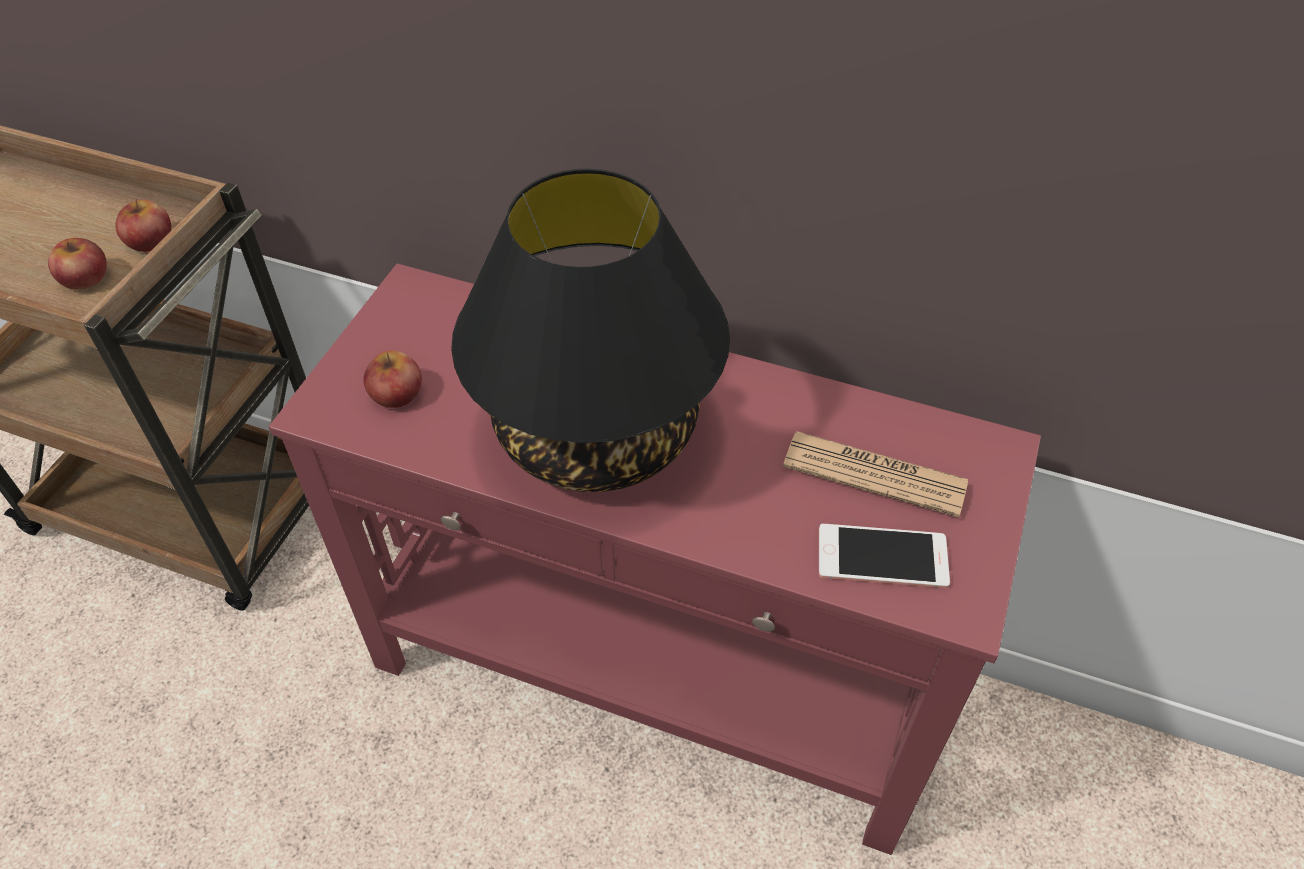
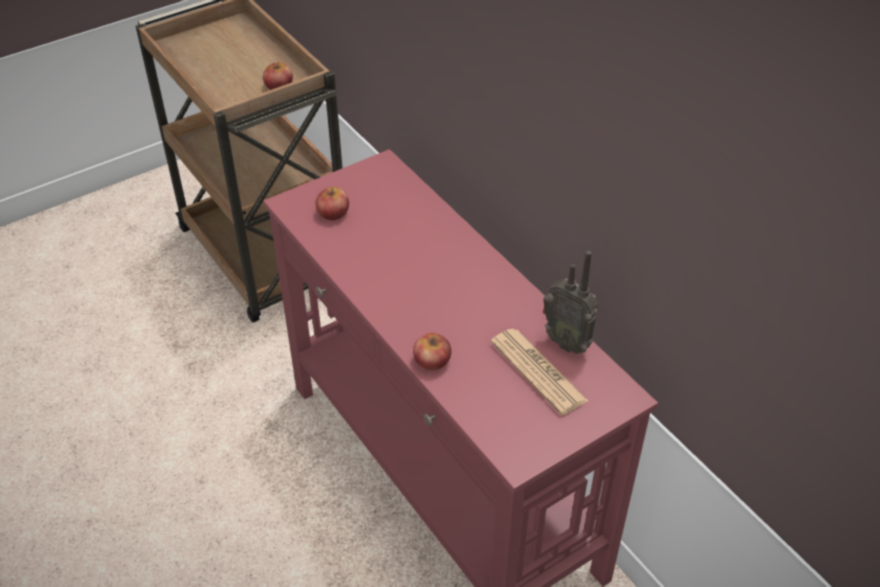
camera: 35 degrees right, 5 degrees down
apple [48,238,107,290] -> apple moved to [413,333,451,371]
black table lamp [451,169,730,492] -> none
phone [819,524,950,588] -> none
none -> radio [543,251,598,354]

